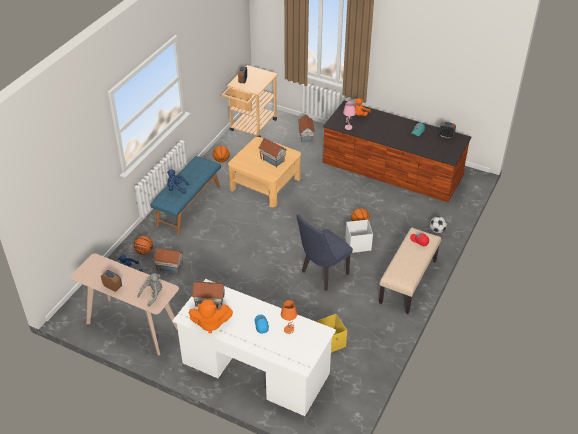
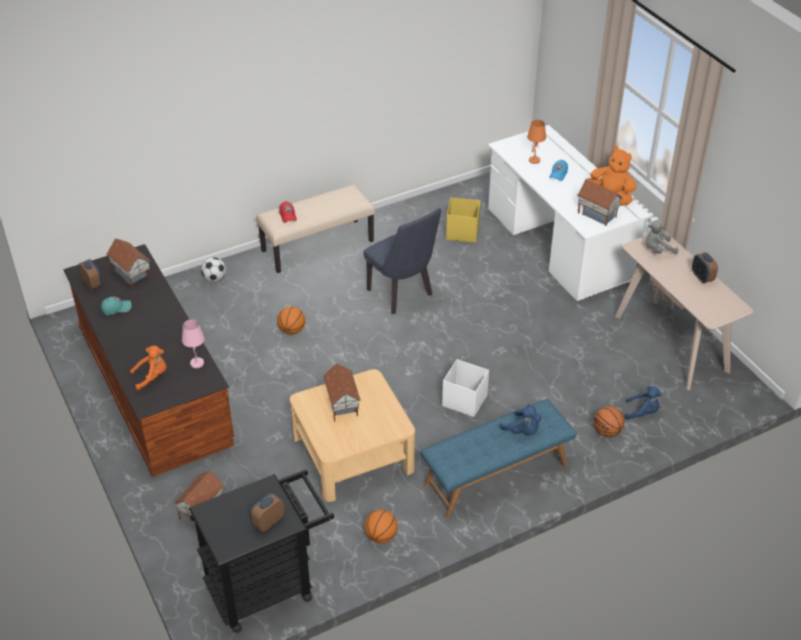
camera: 145 degrees left, 0 degrees up
toy house [153,248,184,274] -> toy house moved to [106,238,151,289]
beige cart [221,65,278,137] -> black cart [189,470,334,633]
blue chair [297,214,353,291] -> blue chair turned 60 degrees clockwise [363,208,441,314]
white storage box [345,220,373,253] -> white storage box moved to [442,359,489,417]

